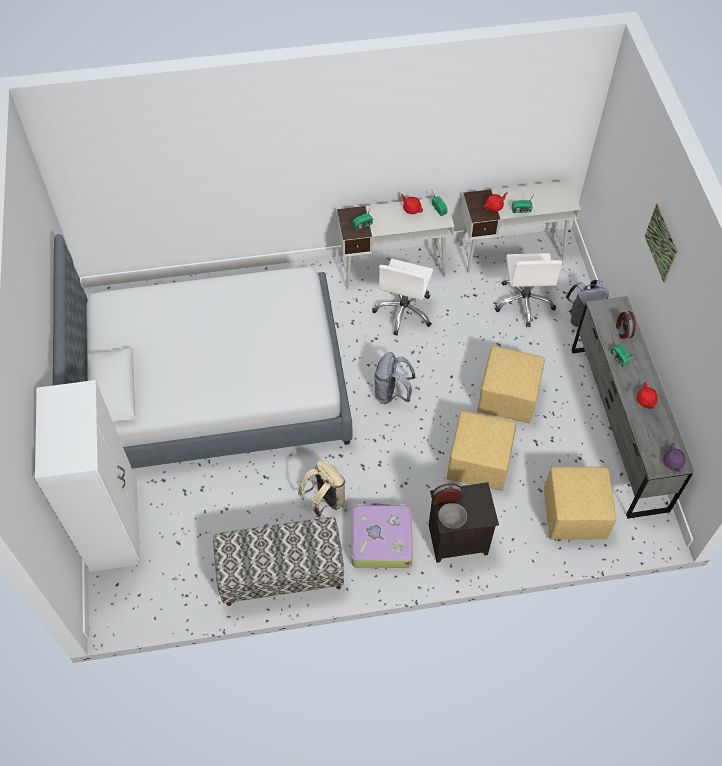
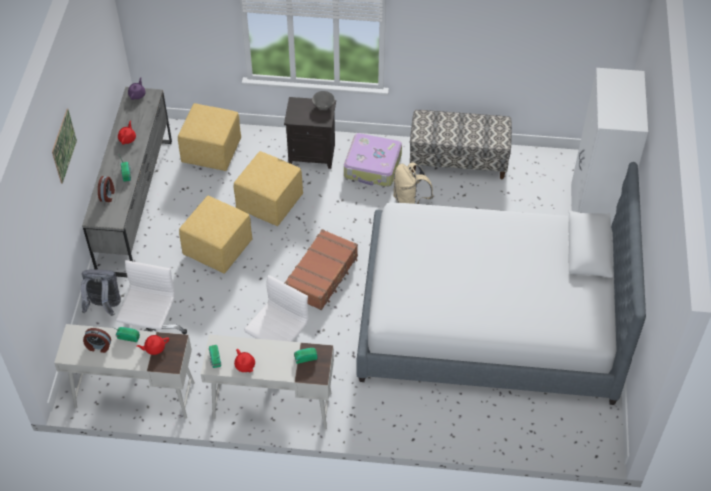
camera: 165 degrees left, 5 degrees down
grey backpack [374,352,416,404] -> brown suitcase [285,229,358,310]
alarm clock [433,484,462,505] -> alarm clock moved to [83,328,111,353]

